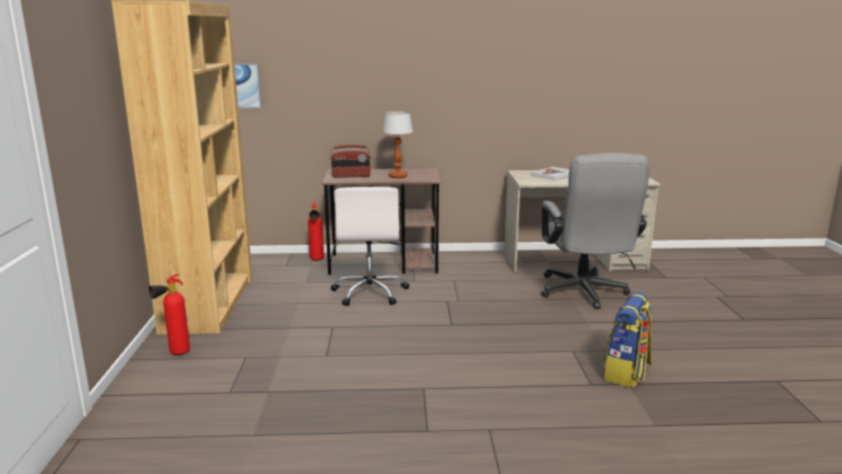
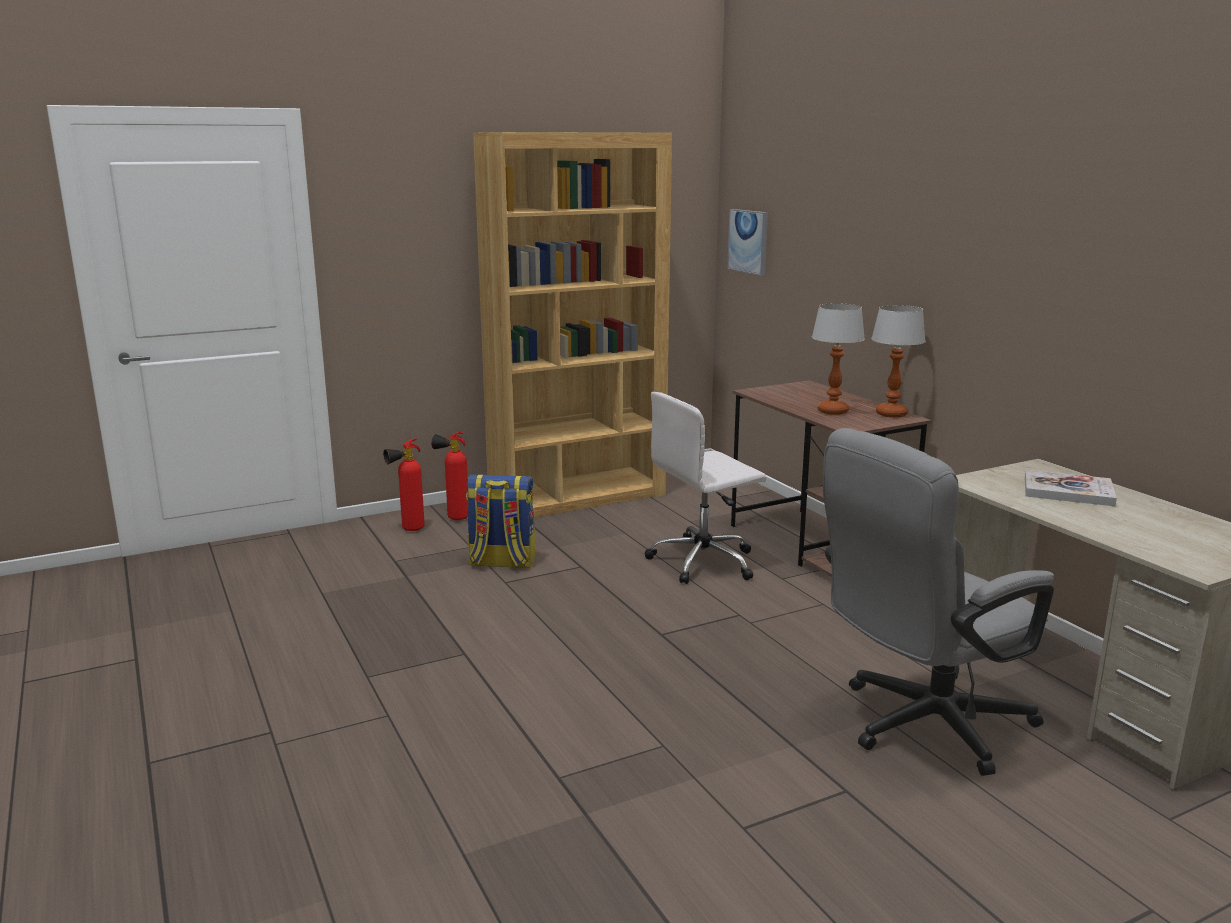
camera: 65 degrees right, 0 degrees up
fire extinguisher [308,201,324,261] -> fire extinguisher moved to [383,439,425,531]
radio [330,145,371,178] -> none
backpack [604,292,652,388] -> backpack moved to [466,475,535,568]
none -> table lamp [871,305,926,417]

